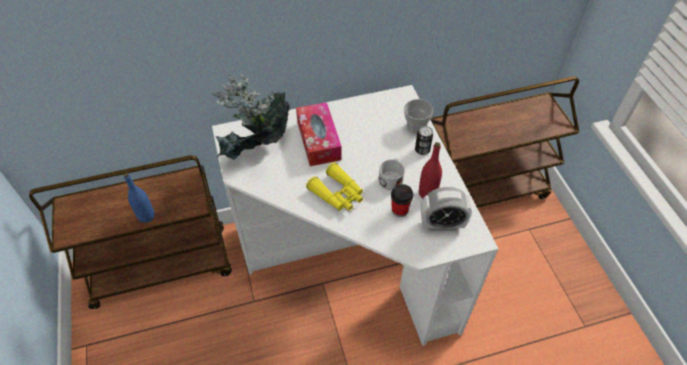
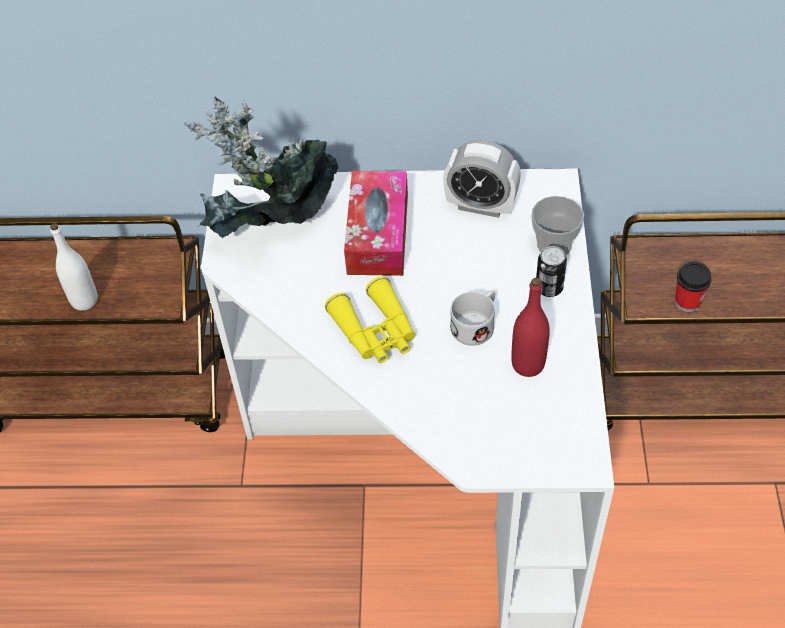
camera: 20 degrees right, 0 degrees up
blue bottle [124,173,155,223] -> white bottle [50,223,98,311]
cup [391,184,413,217] -> cup moved to [675,262,712,312]
alarm clock [421,187,472,231] -> alarm clock moved to [443,140,521,218]

